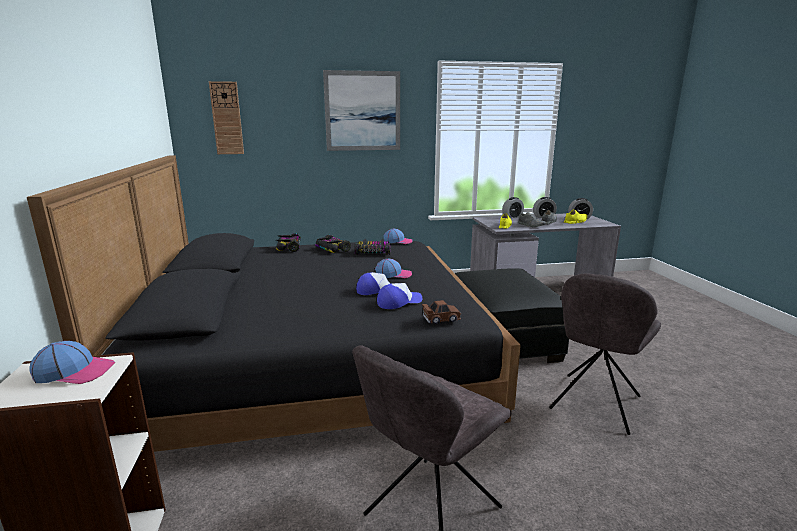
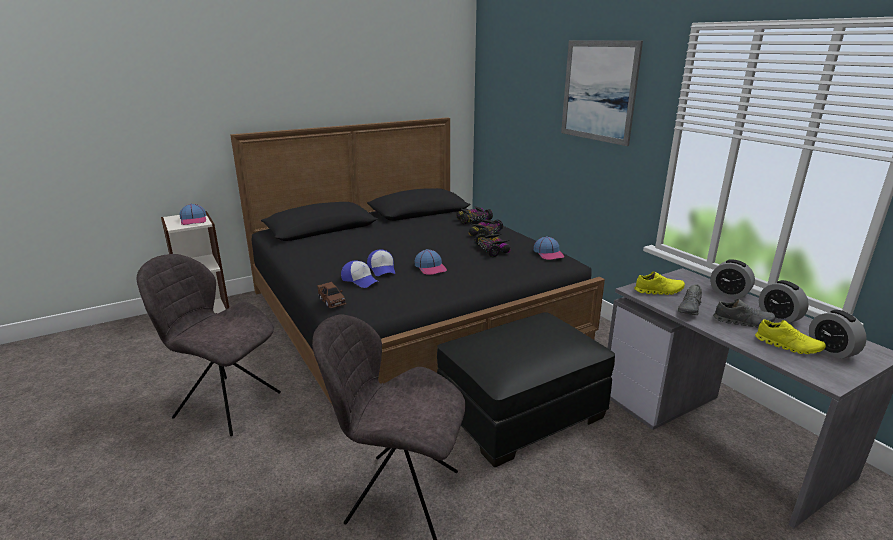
camera: 70 degrees right, 5 degrees up
wall clock [209,81,244,154] -> none

